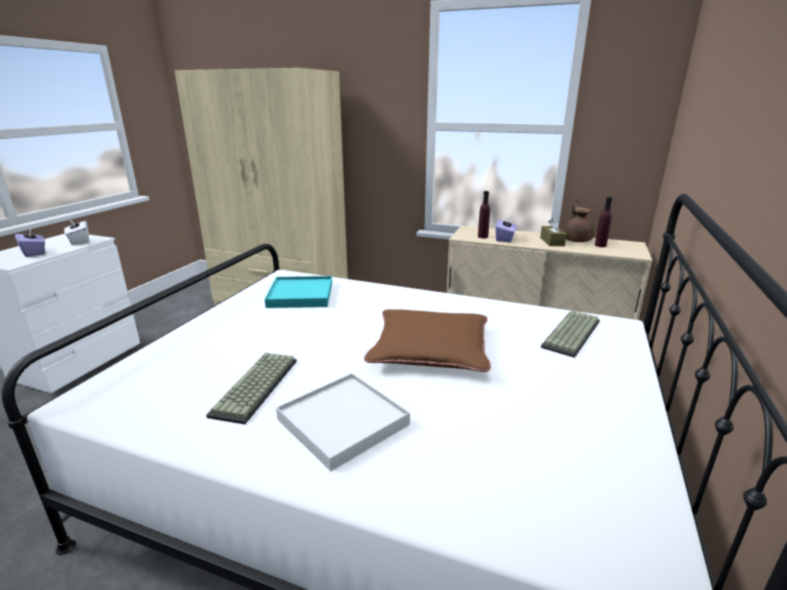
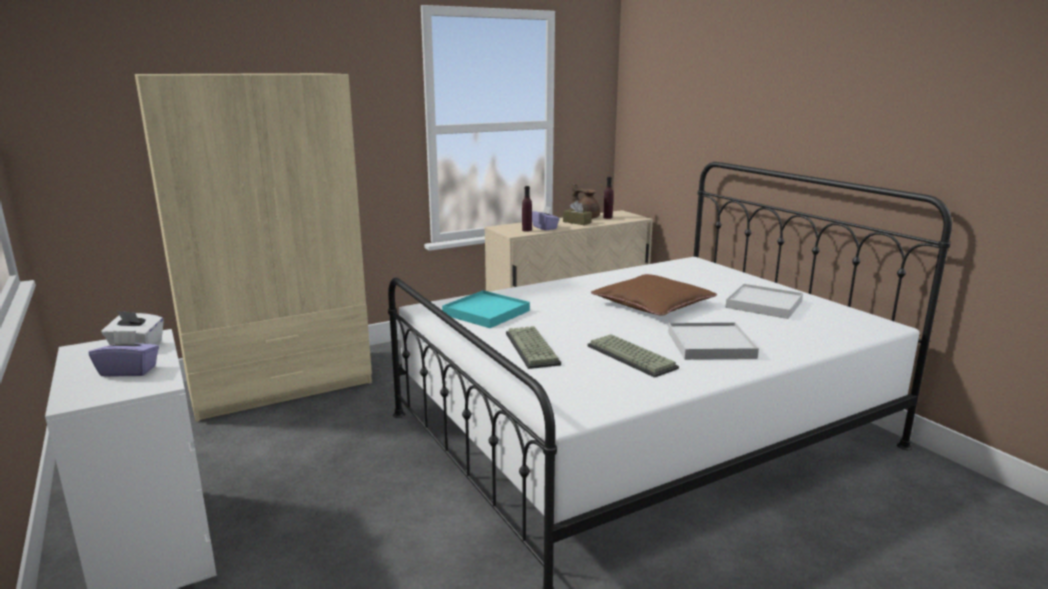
camera: 50 degrees left, 5 degrees down
keyboard [541,310,600,358] -> keyboard moved to [506,326,561,369]
none -> white tray [725,284,803,319]

